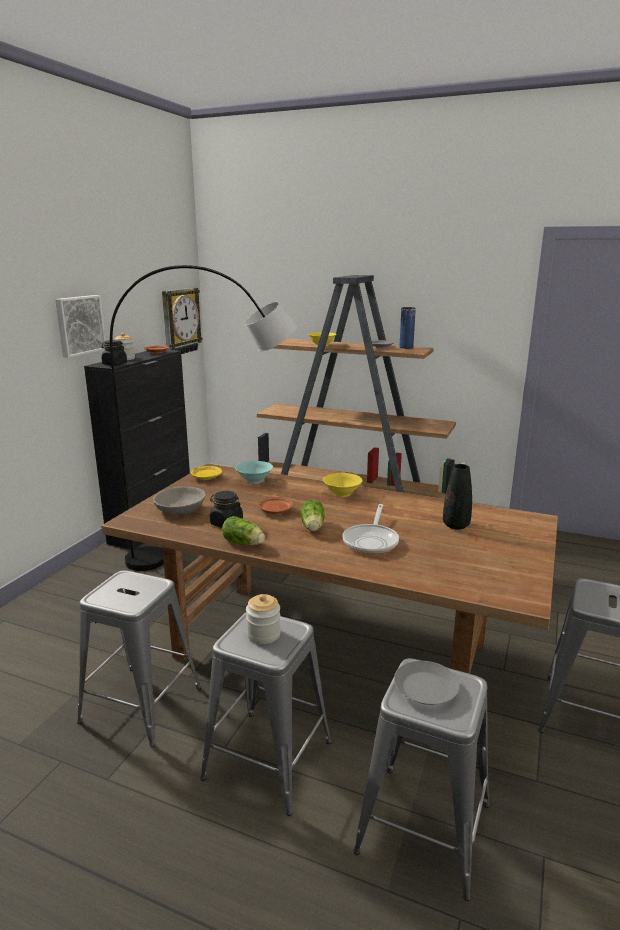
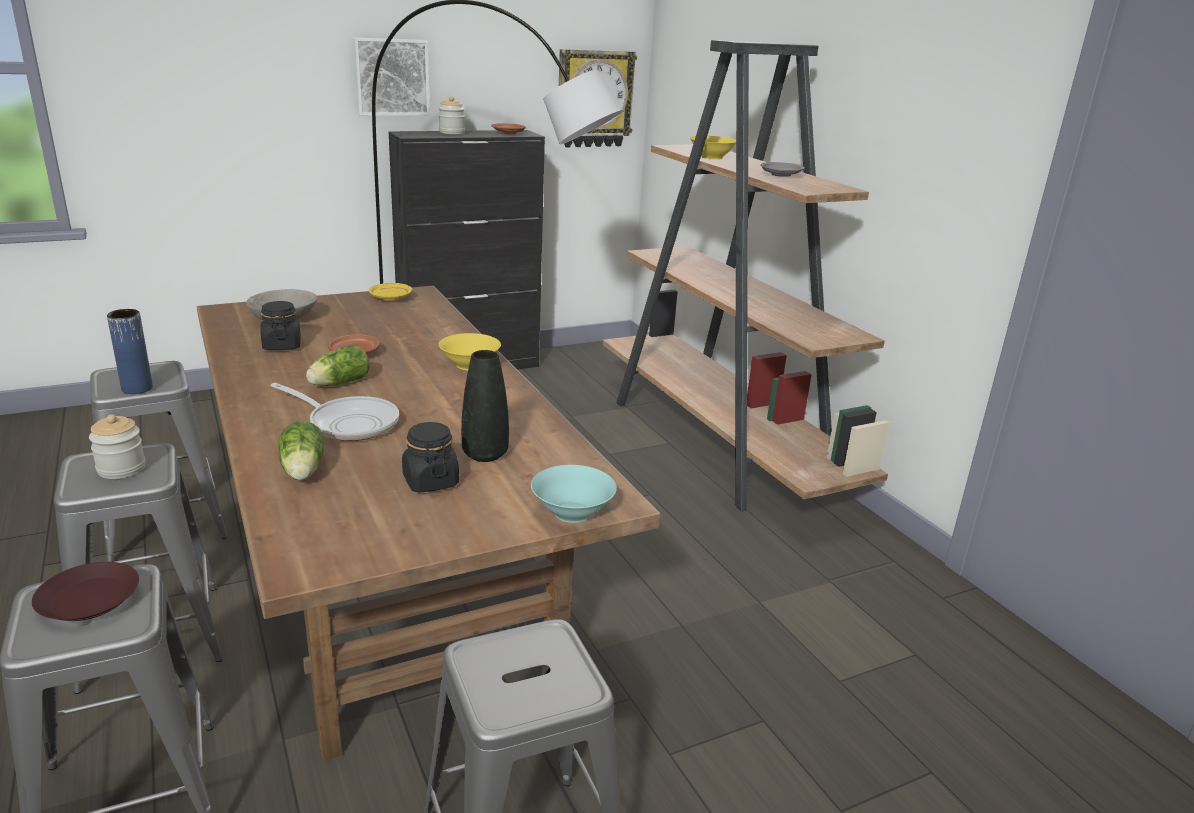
camera: 40 degrees right, 5 degrees up
black jar [101,340,127,366] -> black jar moved to [402,422,459,493]
lettuce [222,516,265,545] -> lettuce moved to [278,421,324,480]
turquoise bowl [235,461,273,483] -> turquoise bowl moved to [531,465,617,523]
frying pan [342,504,399,554] -> frying pan turned 120 degrees counterclockwise [270,383,399,441]
grey plate [394,661,460,705] -> brown plate [32,562,139,621]
blue vase [399,307,416,349] -> blue vase moved to [107,309,153,394]

